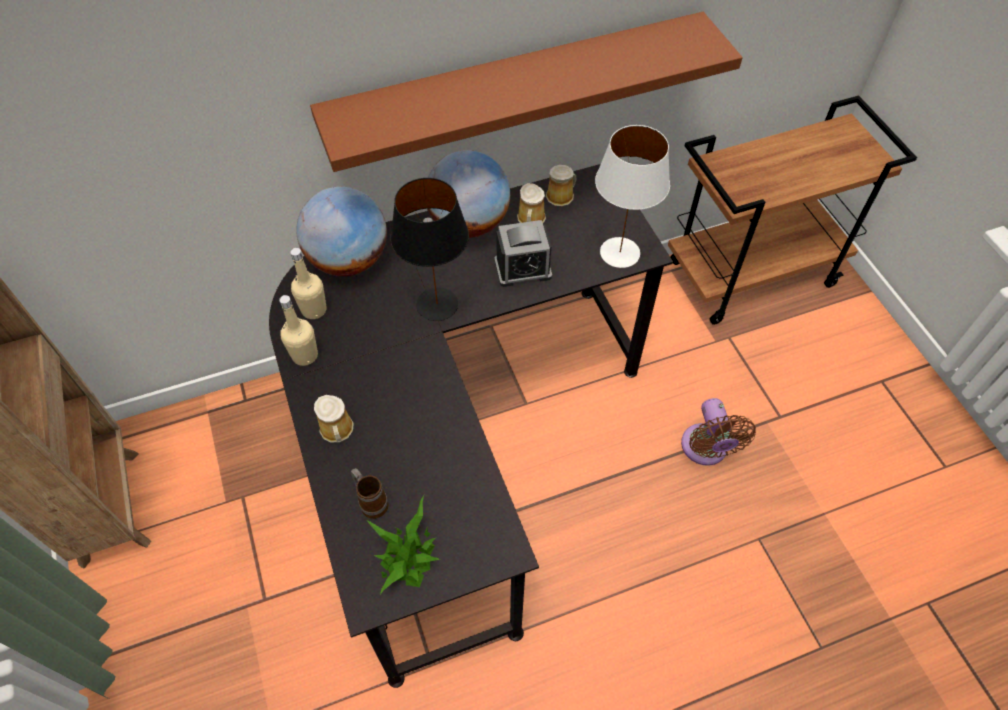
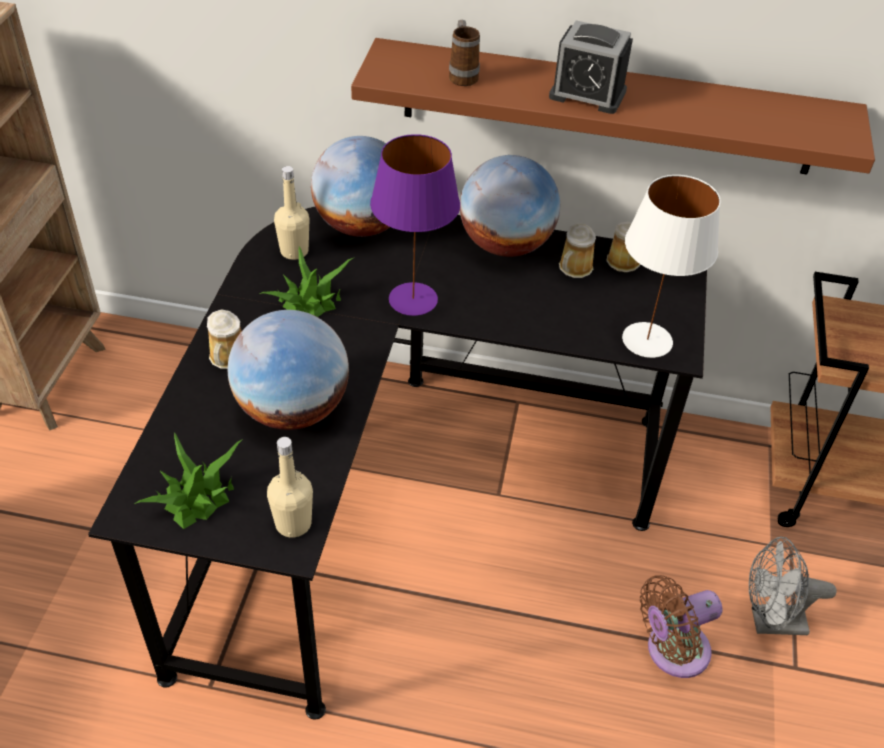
camera: 30 degrees right, 10 degrees down
beige bottle [279,295,318,366] -> beige bottle moved to [267,437,313,538]
mug [351,468,388,519] -> mug moved to [449,19,480,86]
black table lamp [390,178,469,321] -> purple table lamp [370,134,460,316]
alarm clock [494,220,552,287] -> alarm clock moved to [549,20,633,114]
brown fan [681,398,756,466] -> brown fan turned 45 degrees clockwise [640,575,723,678]
none -> globe [228,310,349,430]
none -> potted plant [259,246,353,317]
none -> grey fan [749,537,837,635]

